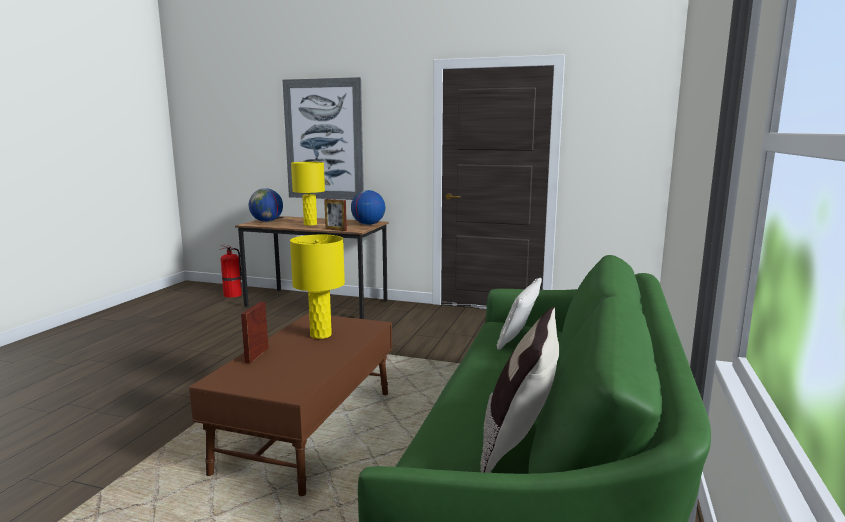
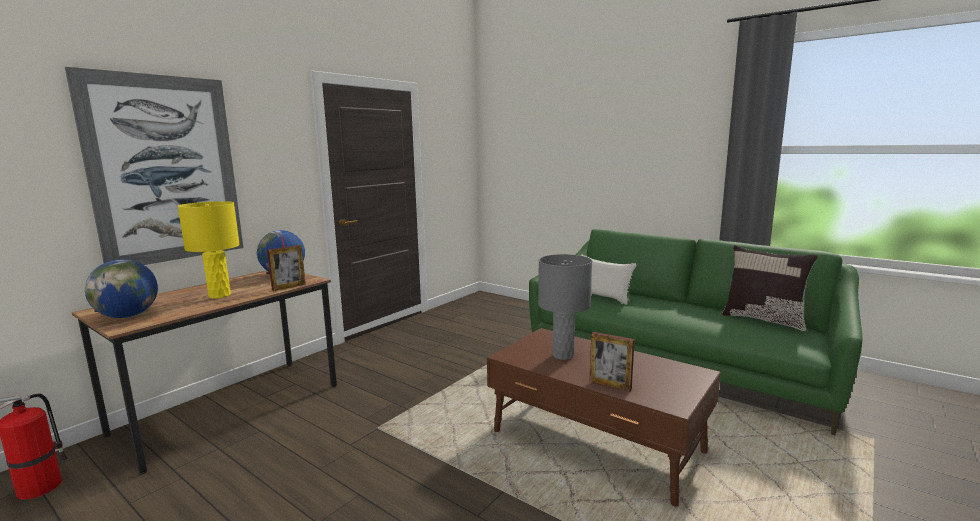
camera: 70 degrees left, 0 degrees up
yellow table lamp [290,234,345,339] -> grey table lamp [538,254,592,360]

